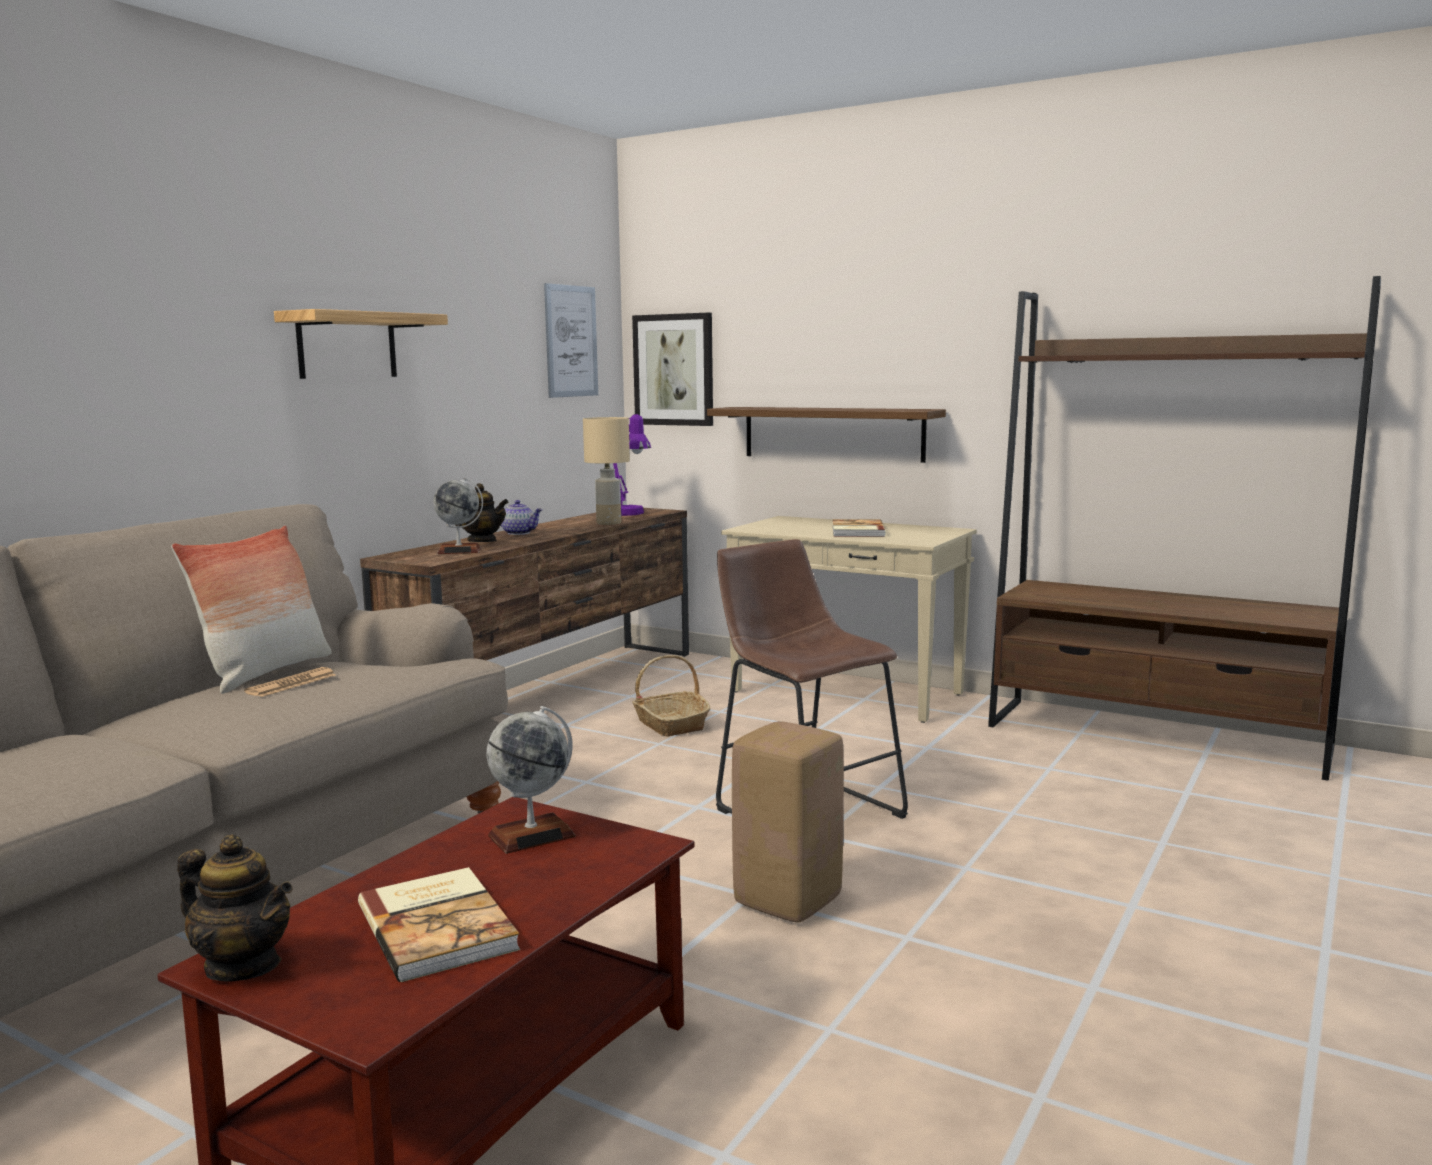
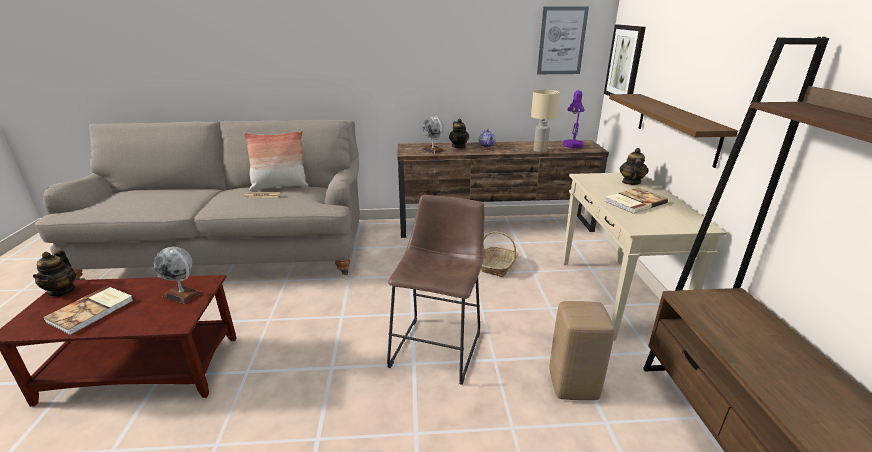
camera: 55 degrees right, 15 degrees up
shelf [274,309,448,379] -> none
beige stool [732,721,844,922] -> beige stool moved to [549,301,615,400]
none -> teapot [620,148,649,185]

